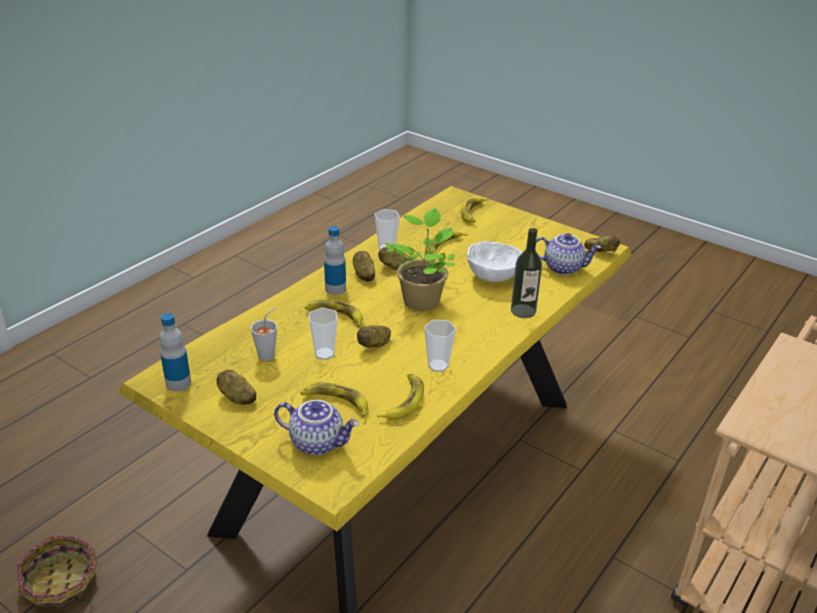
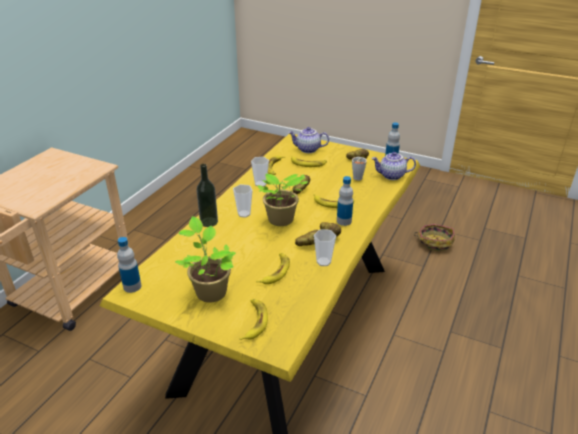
camera: 170 degrees right, 0 degrees up
cup [308,307,338,360] -> cup moved to [233,184,253,217]
white bowl [467,241,522,282] -> none
teapot [536,233,601,275] -> teapot moved to [371,152,416,180]
potato [584,235,620,252] -> bottle [117,237,142,293]
none -> potted plant [175,216,236,303]

